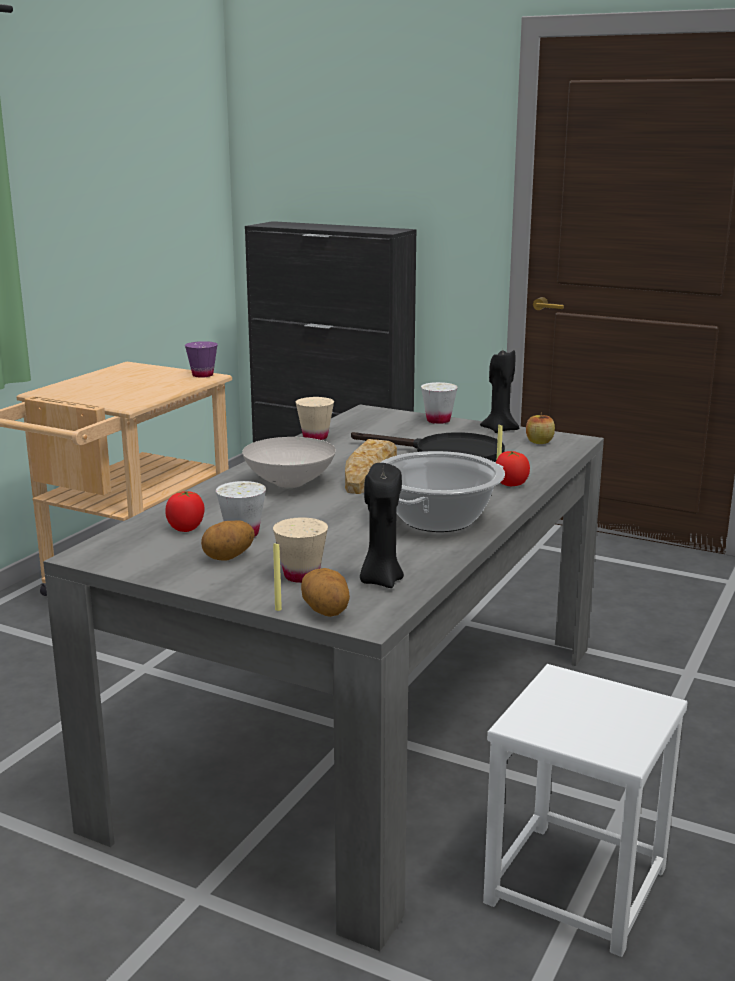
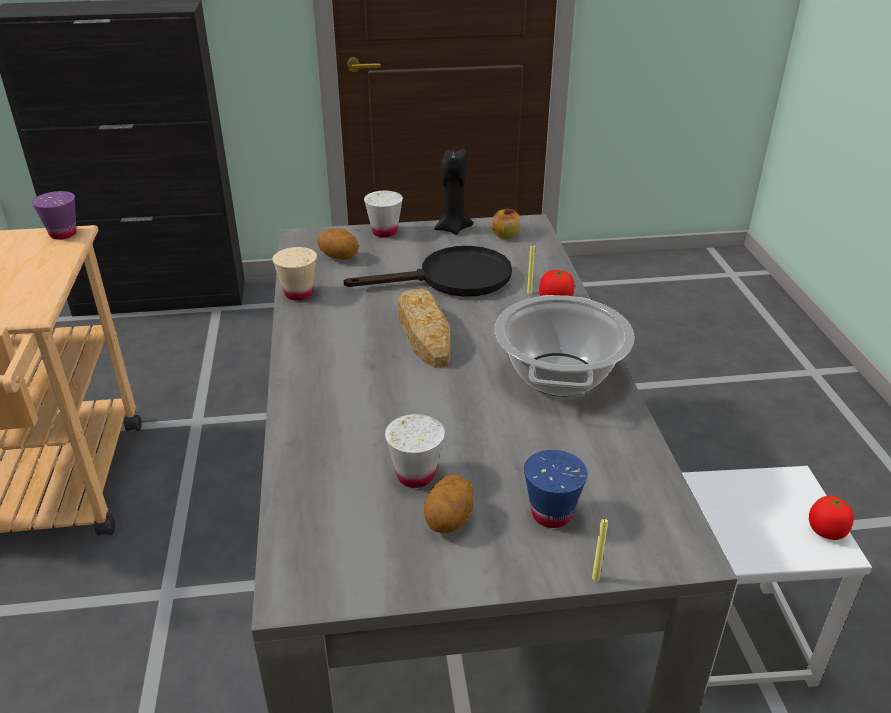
camera: 35 degrees left, 15 degrees up
tomato [165,491,205,532] -> tomato moved to [809,496,854,540]
white bowl [242,437,336,488] -> none
beige cup [273,517,328,583] -> blue cup [524,450,588,528]
potato [301,568,350,617] -> potato moved to [317,228,359,260]
black candle [360,463,404,588] -> none

